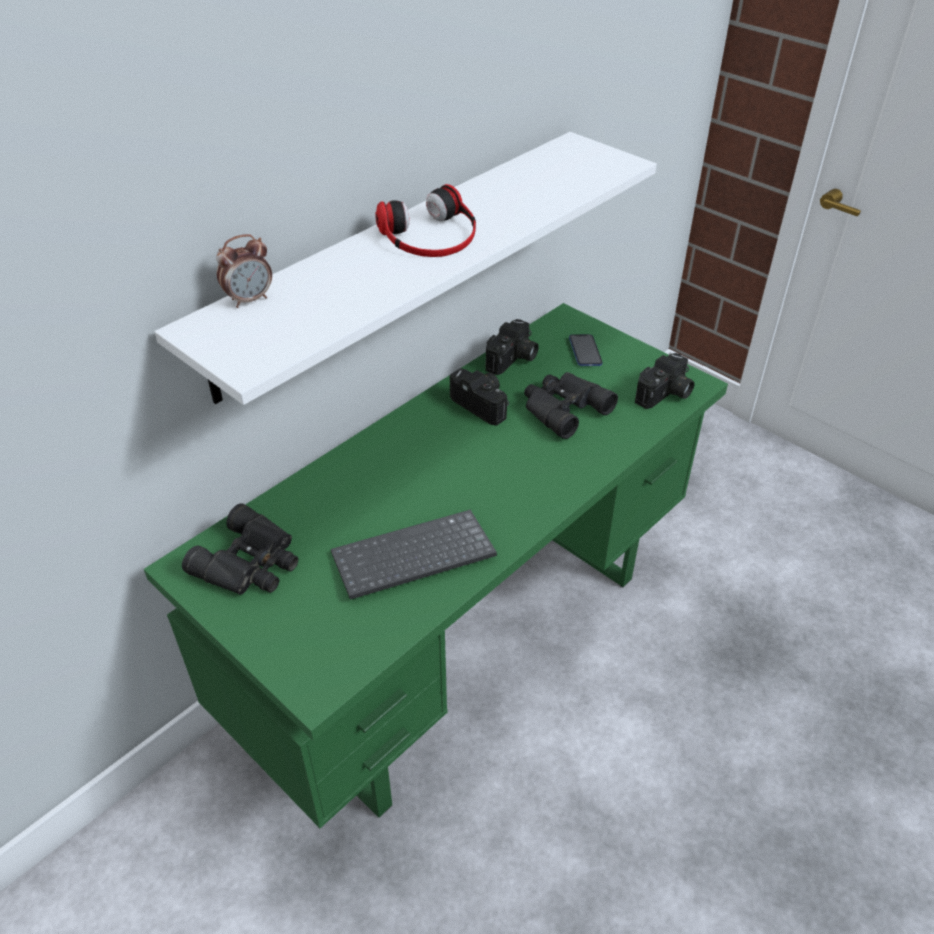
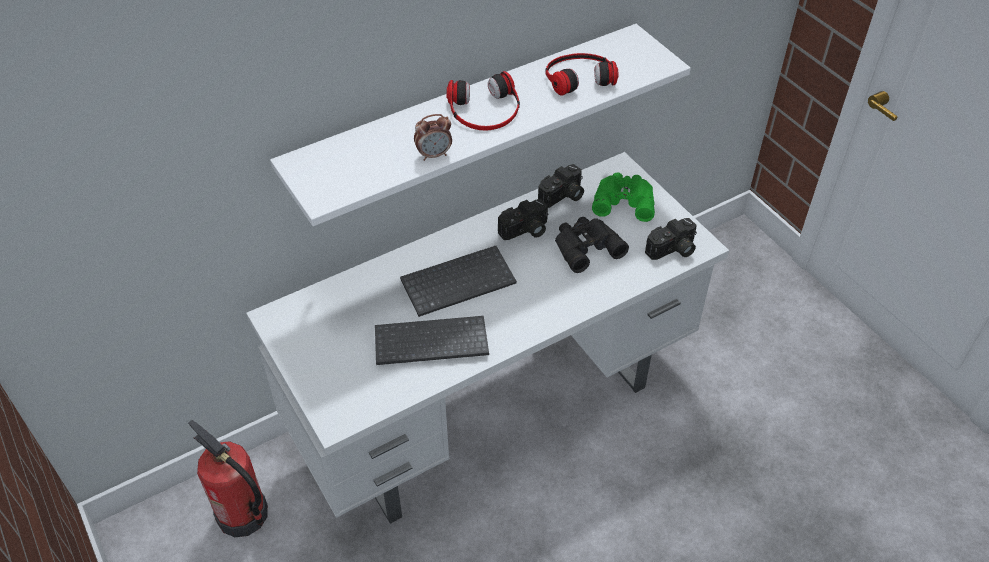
camera: 15 degrees right, 5 degrees up
green desk [144,303,728,828] -> white desk [246,152,729,524]
black binoculars [182,503,299,595] -> none
alarm clock [216,234,272,308] -> alarm clock moved to [414,114,452,161]
camera [450,368,509,426] -> camera turned 90 degrees clockwise [498,199,548,240]
phone [569,334,603,366] -> green binoculars [592,173,655,222]
none -> fire extinguisher [188,420,268,537]
none -> keyboard [400,246,517,317]
none -> headphones [545,53,618,96]

